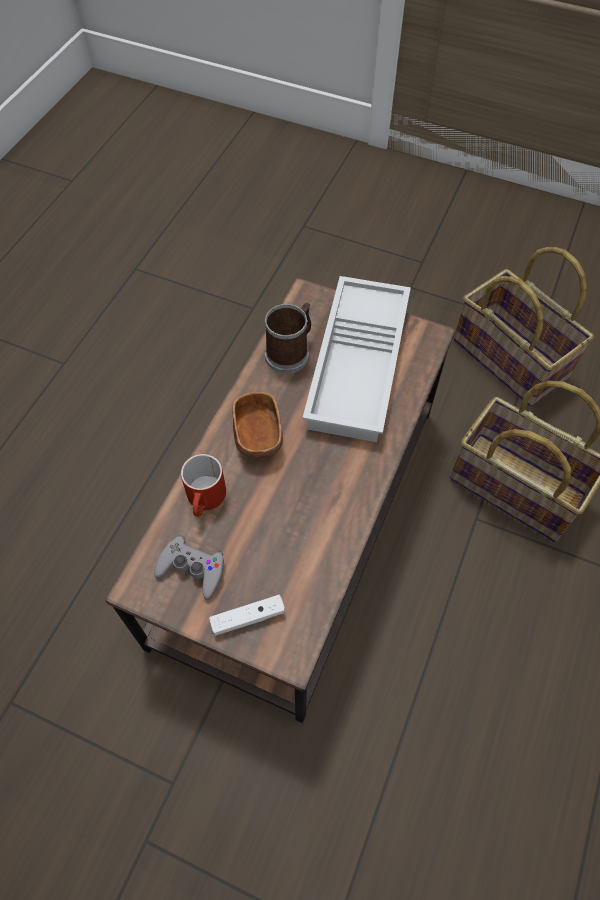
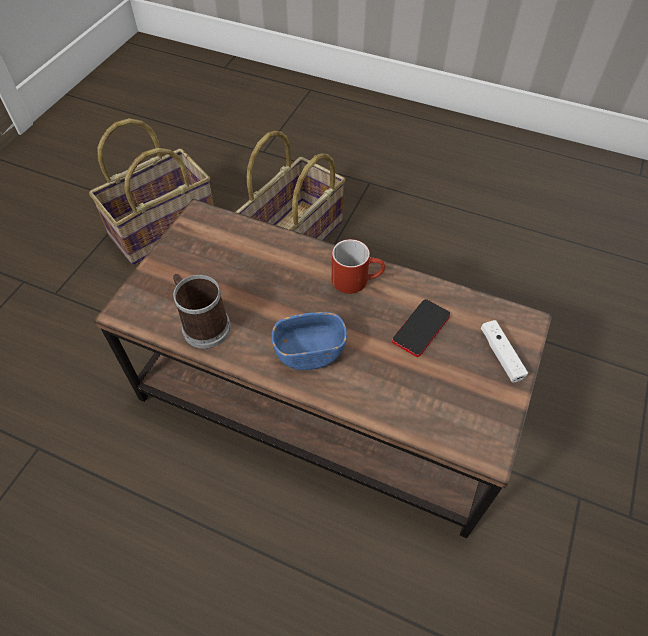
camera: 90 degrees left, 5 degrees down
grey game controller [154,535,224,600] -> none
red mug [181,454,226,517] -> red mug moved to [332,239,385,294]
brown bowl [232,392,283,458] -> blue bowl [271,312,347,370]
white tray [303,276,411,442] -> none
none -> phone [392,299,450,357]

